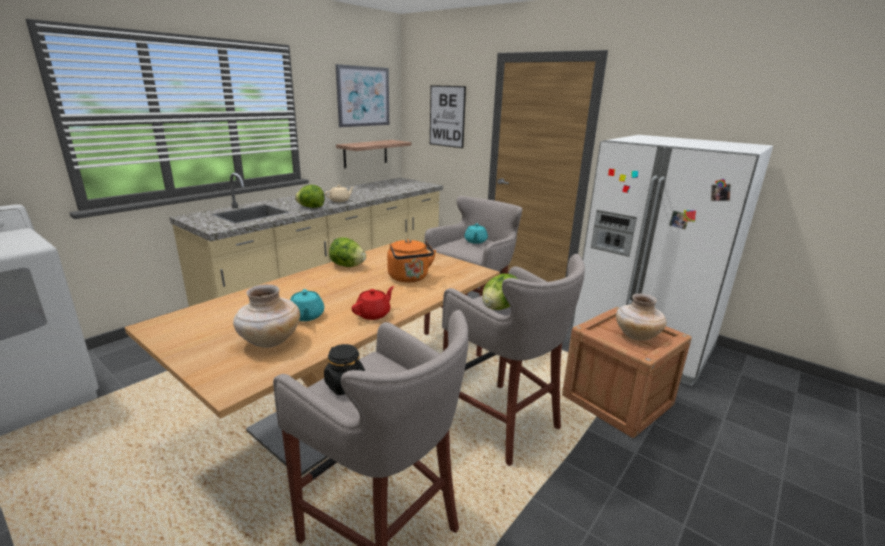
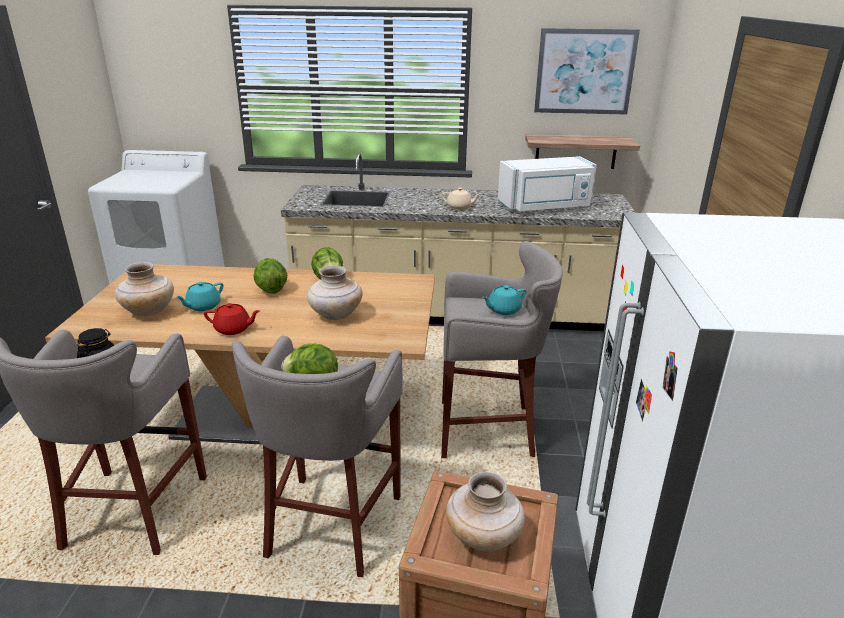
camera: 55 degrees right, 5 degrees up
lettuce [295,185,325,208] -> lettuce moved to [254,258,287,294]
orange kettle [387,239,436,283] -> beige vase [307,265,363,320]
picture [430,85,466,148] -> none
none -> white microwave [498,156,597,212]

